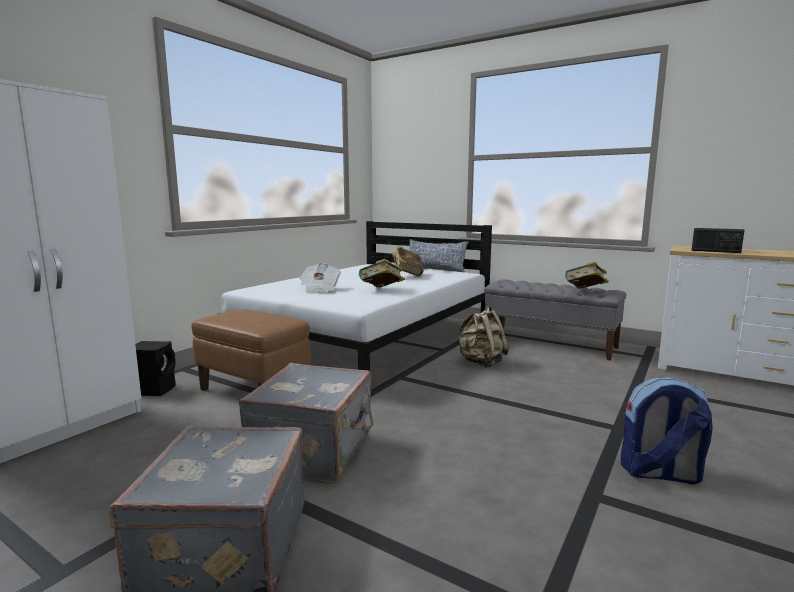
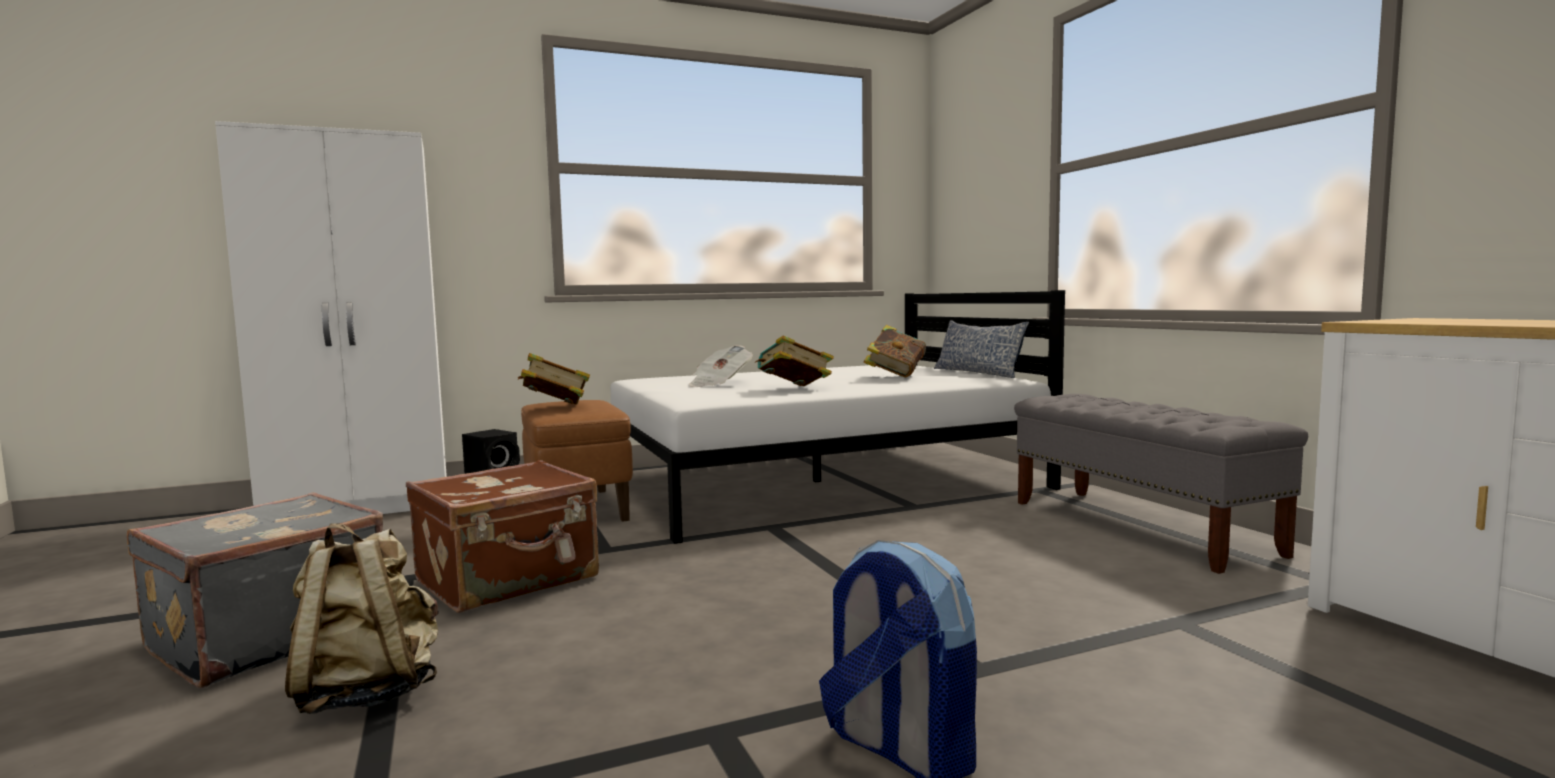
camera: 35 degrees right, 5 degrees down
grey suitcase [238,363,373,484] -> brown suitcase [406,460,599,613]
beige backpack [456,306,509,367] -> beige backpack moved to [285,523,439,714]
book [565,261,609,289] -> book moved to [518,353,590,405]
radio [691,228,744,253] -> none

